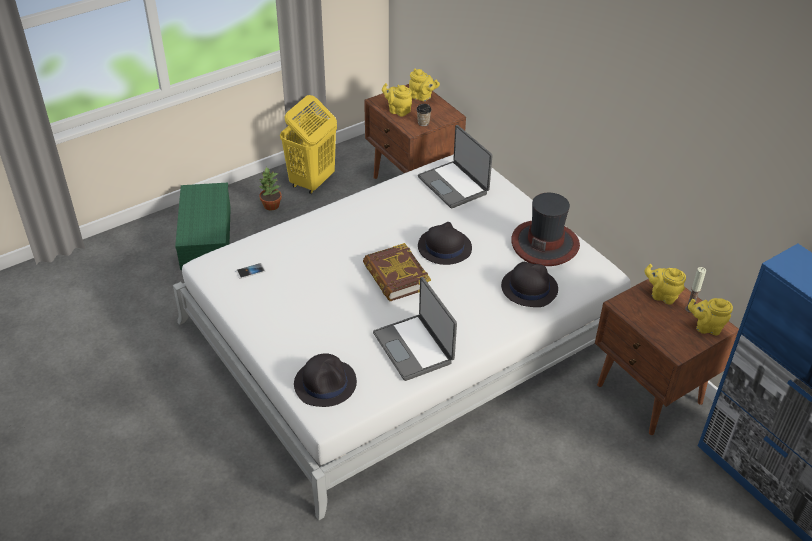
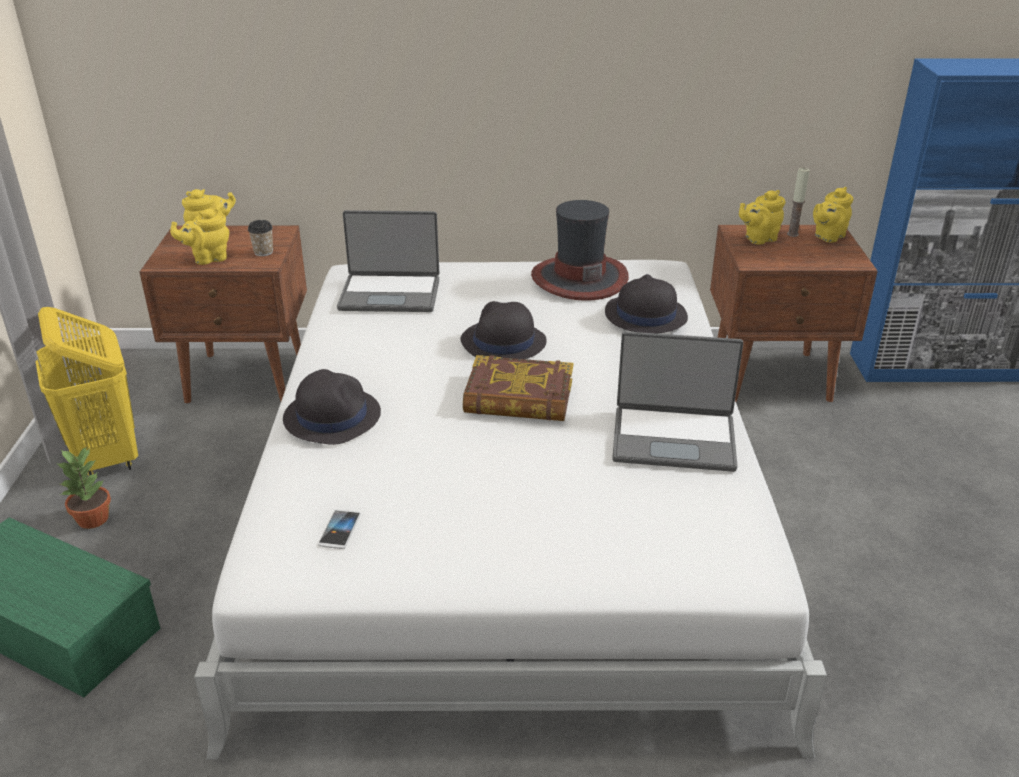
camera: 55 degrees left, 10 degrees down
black hat [294,353,357,407] -> black hat moved to [283,369,381,445]

